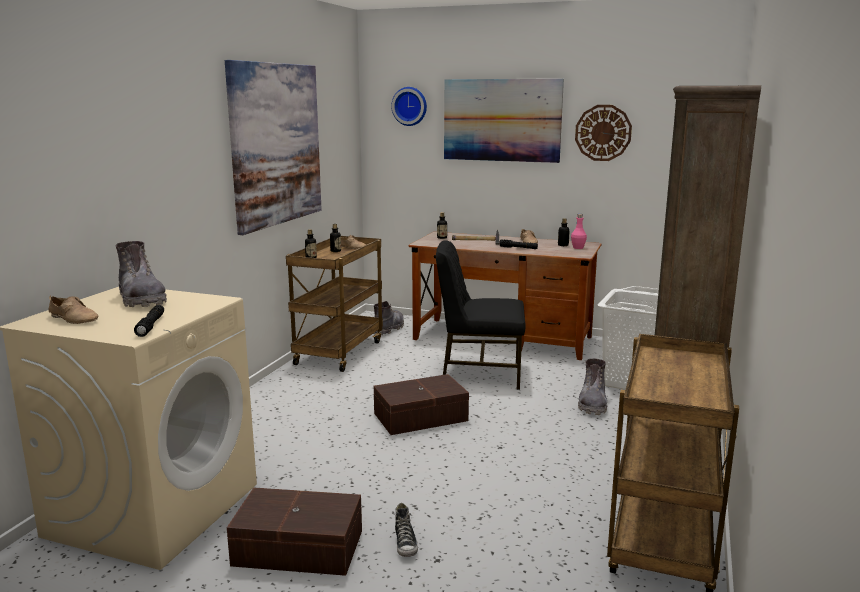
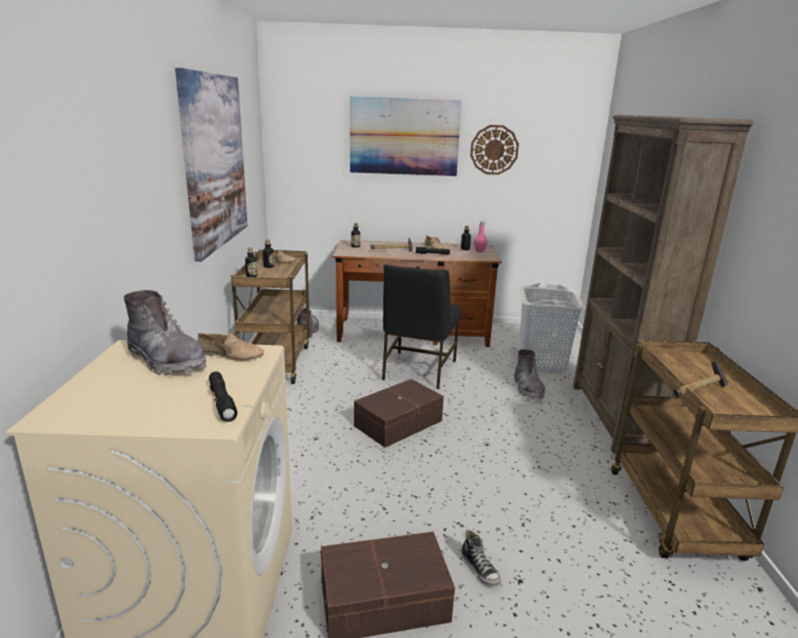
camera: 20 degrees left, 5 degrees up
beige shoe [49,295,98,324] -> beige shoe moved to [198,332,264,361]
wall clock [391,87,427,126] -> none
black chair [436,240,526,390] -> black chair turned 60 degrees counterclockwise [382,264,461,389]
none -> hammer [673,361,729,397]

